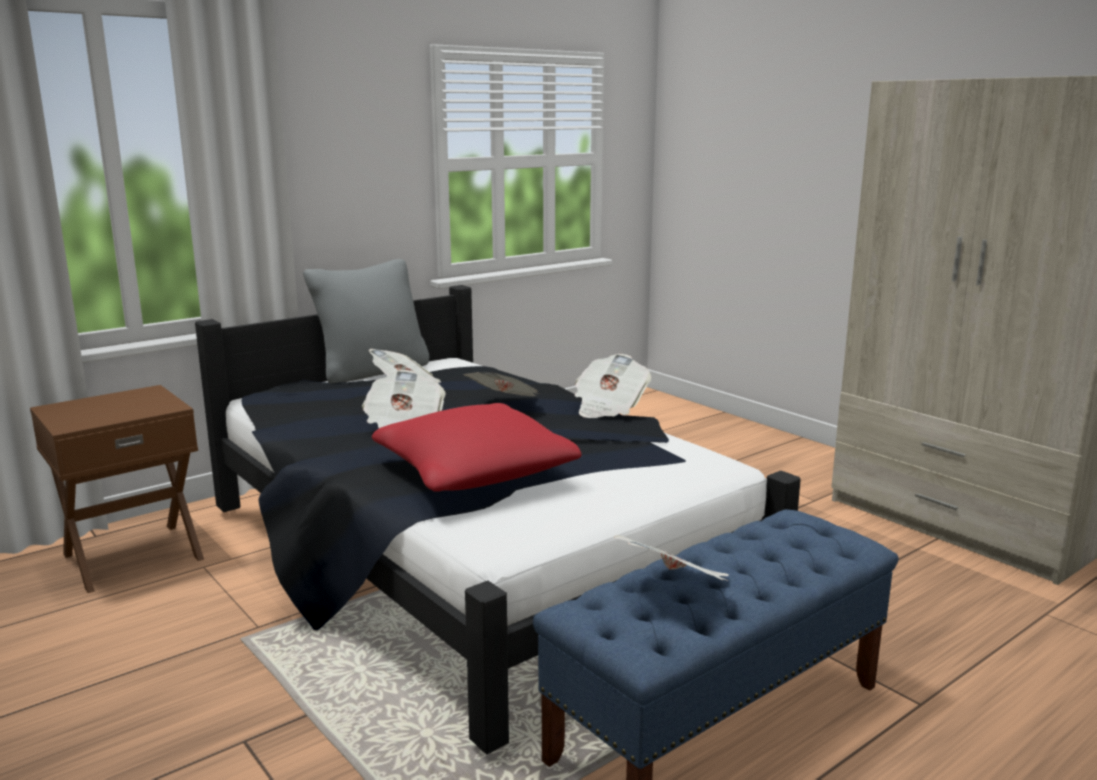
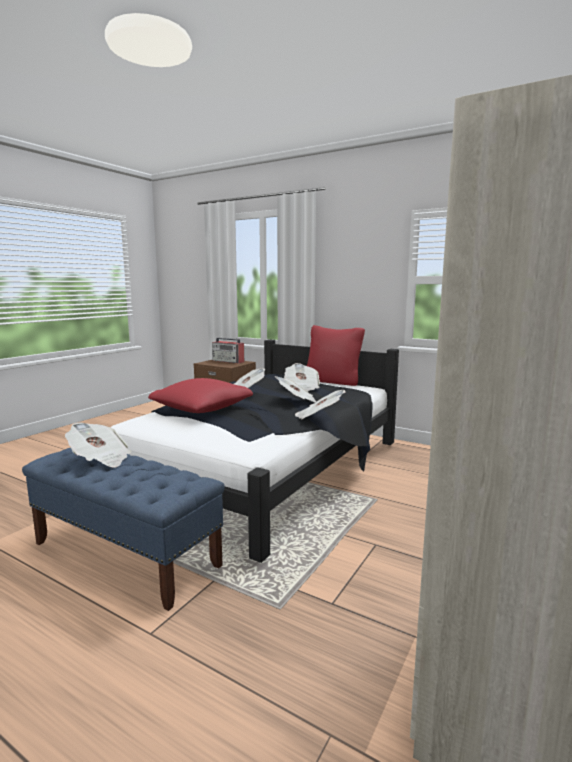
camera: 70 degrees right, 5 degrees down
grey pillow [303,259,429,384] -> red pillow [307,325,365,386]
none -> radio [212,338,244,364]

